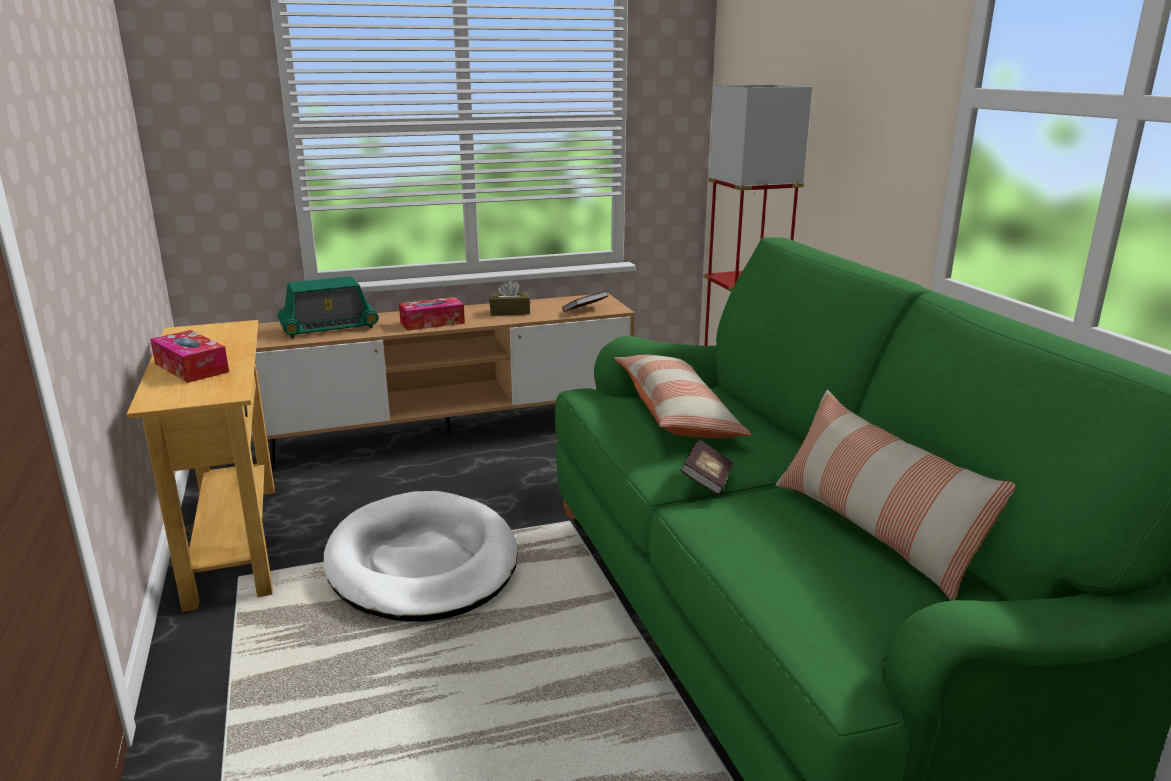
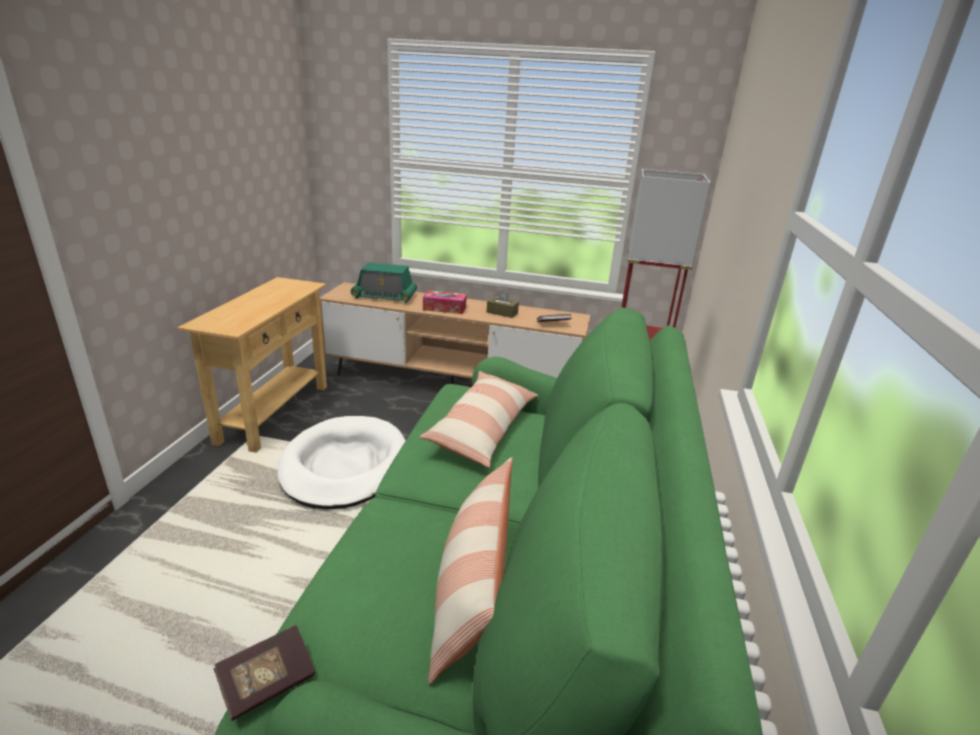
camera: 30 degrees right, 5 degrees up
tissue box [150,330,229,383] -> none
book [680,439,733,495] -> book moved to [214,625,315,721]

